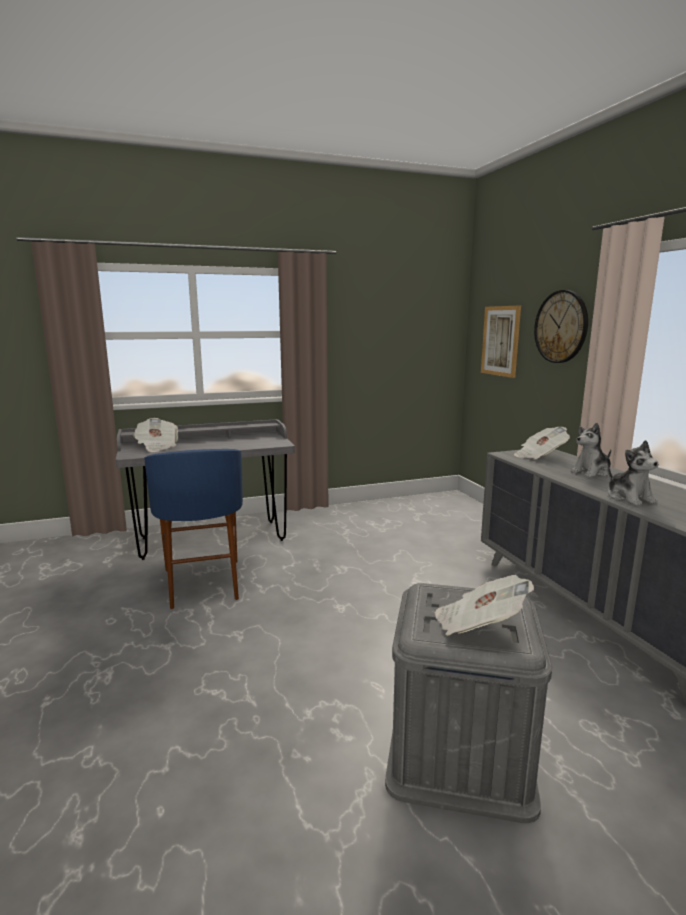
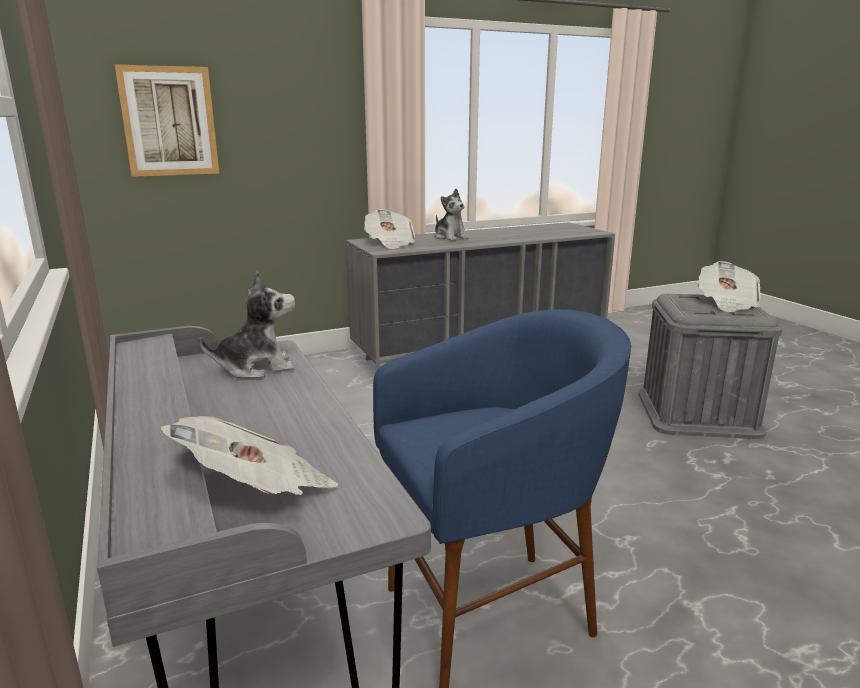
camera: 95 degrees left, 5 degrees up
wall clock [534,290,588,363] -> none
plush toy [608,440,659,506] -> plush toy moved to [199,272,295,379]

